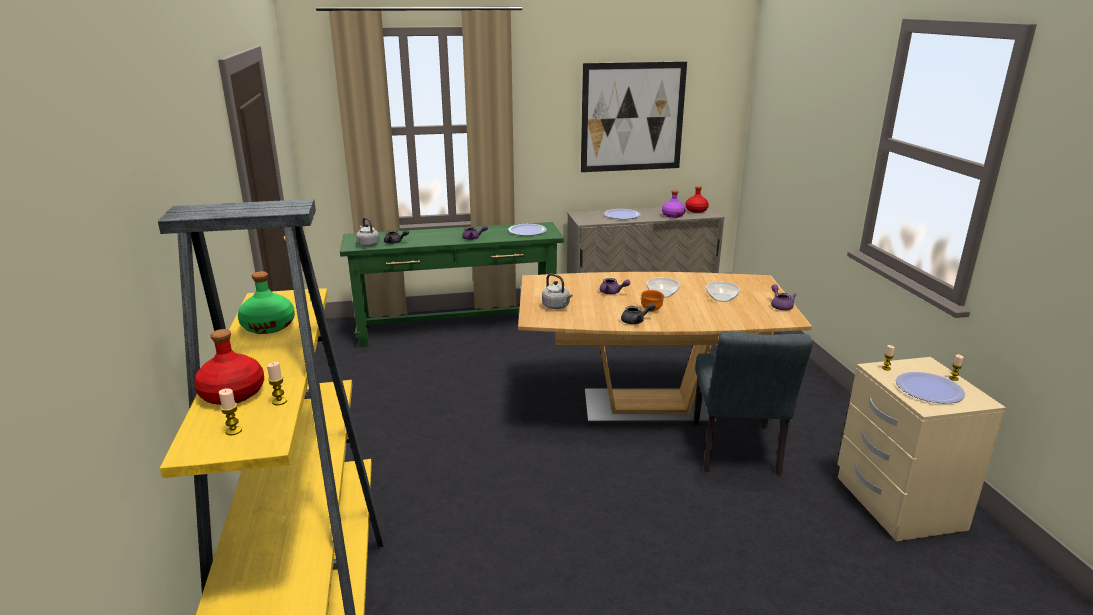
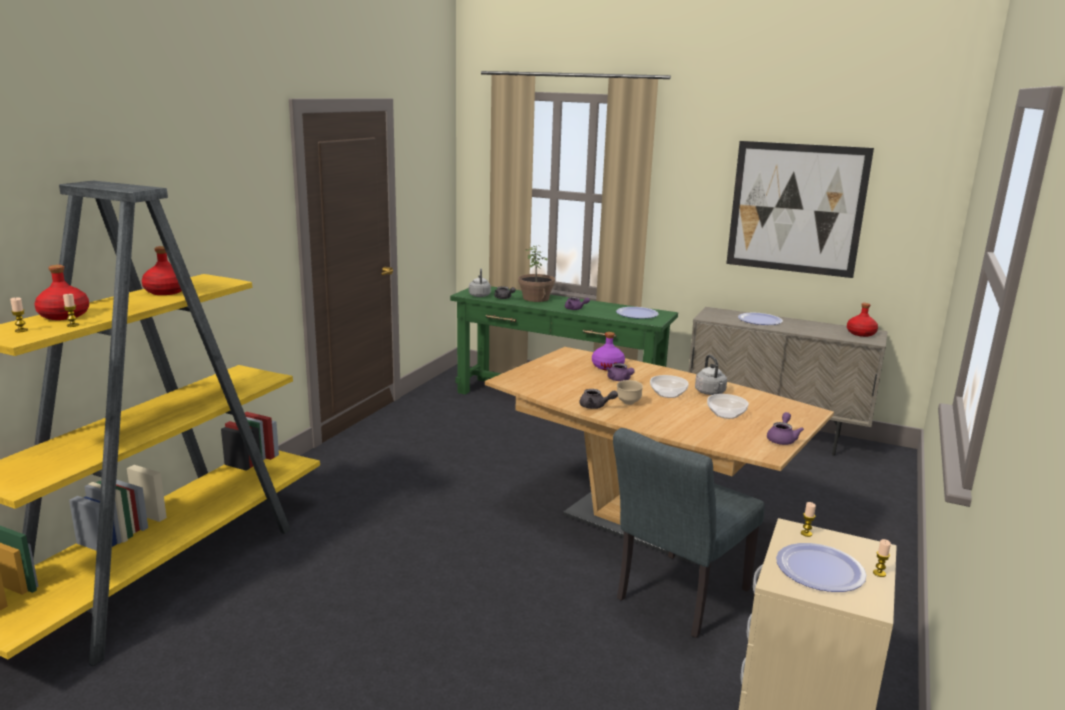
camera: 35 degrees right, 5 degrees down
green bottle [238,271,295,334] -> red bottle [142,246,182,295]
grey kettle [542,273,573,309] -> grey kettle moved to [695,355,727,395]
orange bowl [641,290,664,312] -> beige bowl [617,380,643,405]
purple bottle [662,190,686,218] -> purple bottle moved to [592,332,625,370]
none -> potted plant [518,245,555,302]

